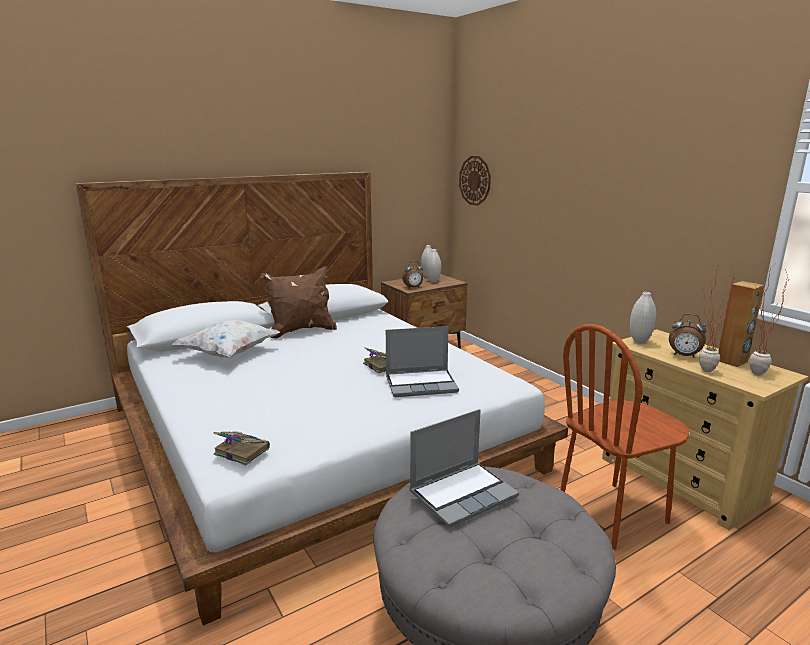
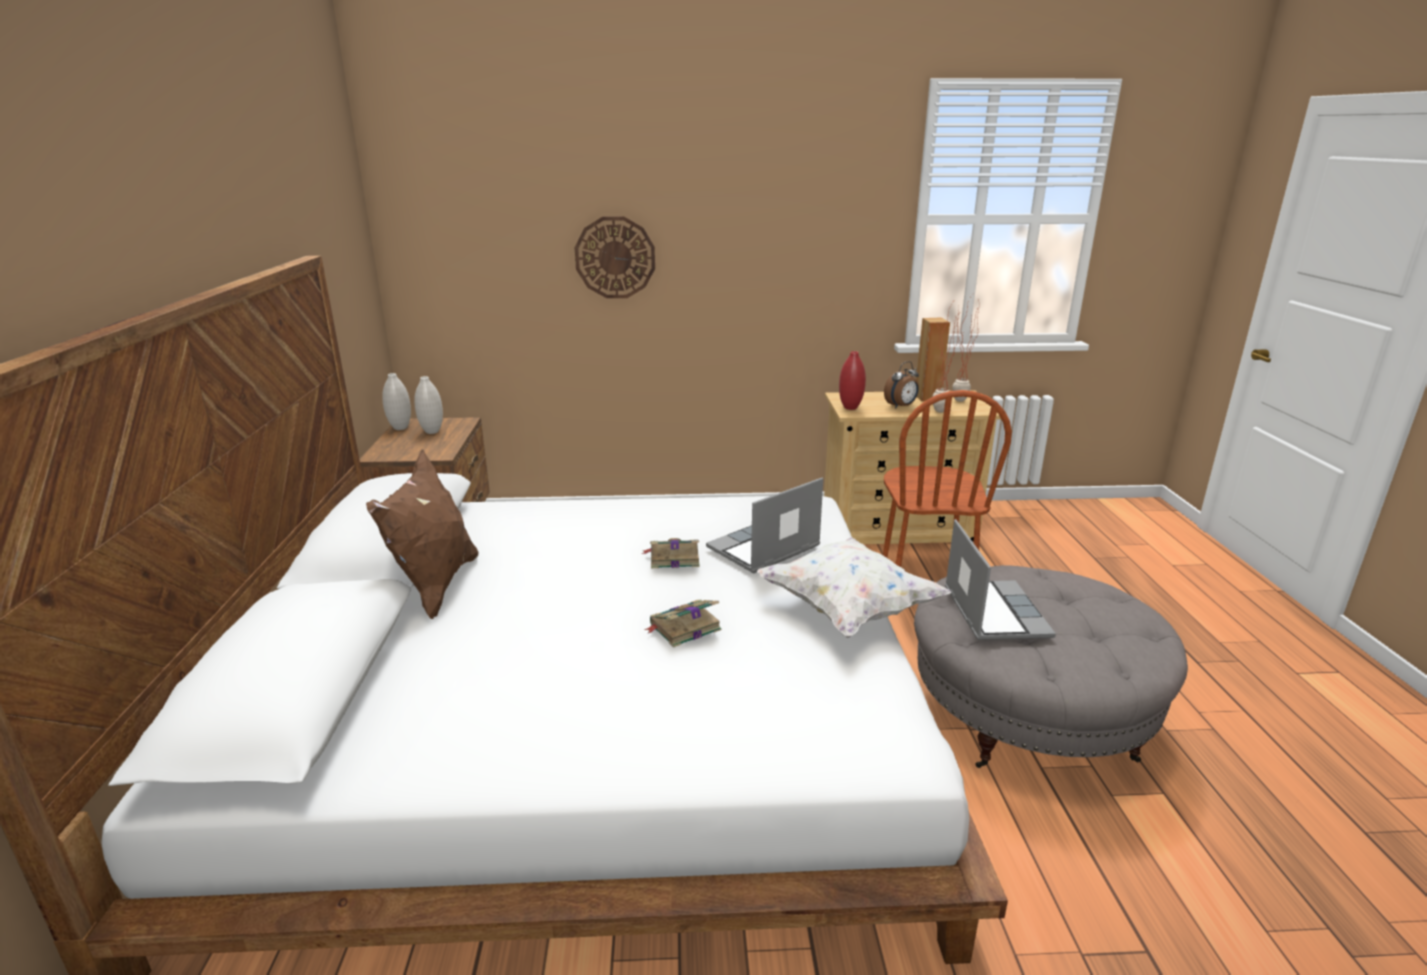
camera: 60 degrees left, 5 degrees up
white pillow [173,320,280,358] -> white pillow moved to [757,537,952,638]
book [213,431,270,466] -> book moved to [644,600,722,647]
laptop [386,326,459,397] -> laptop turned 150 degrees counterclockwise [706,477,823,573]
alarm clock [402,261,423,288] -> none
wall clock [459,156,491,206] -> wall clock moved to [575,216,655,298]
white vase [630,292,656,344] -> red vase [839,351,866,410]

